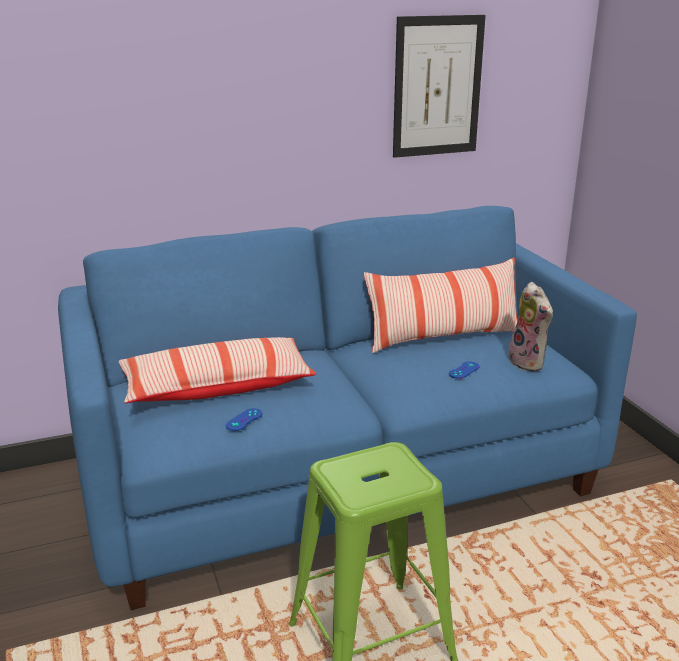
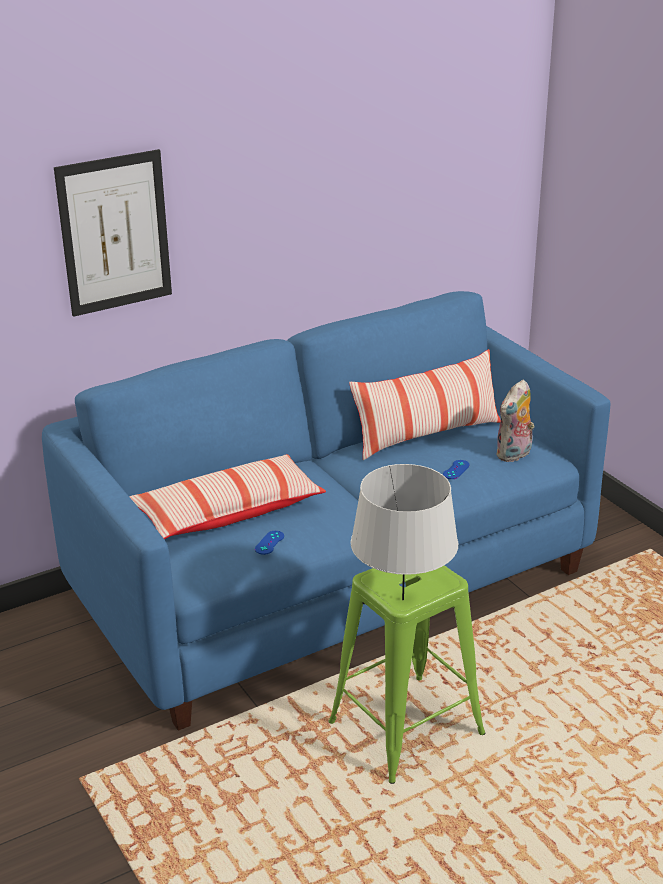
camera: 10 degrees left, 5 degrees up
picture [393,15,486,158] -> picture moved to [54,149,172,317]
plush toy [508,282,553,372] -> plush toy turned 75 degrees clockwise [496,380,534,462]
none -> grey table lamp [350,464,458,600]

